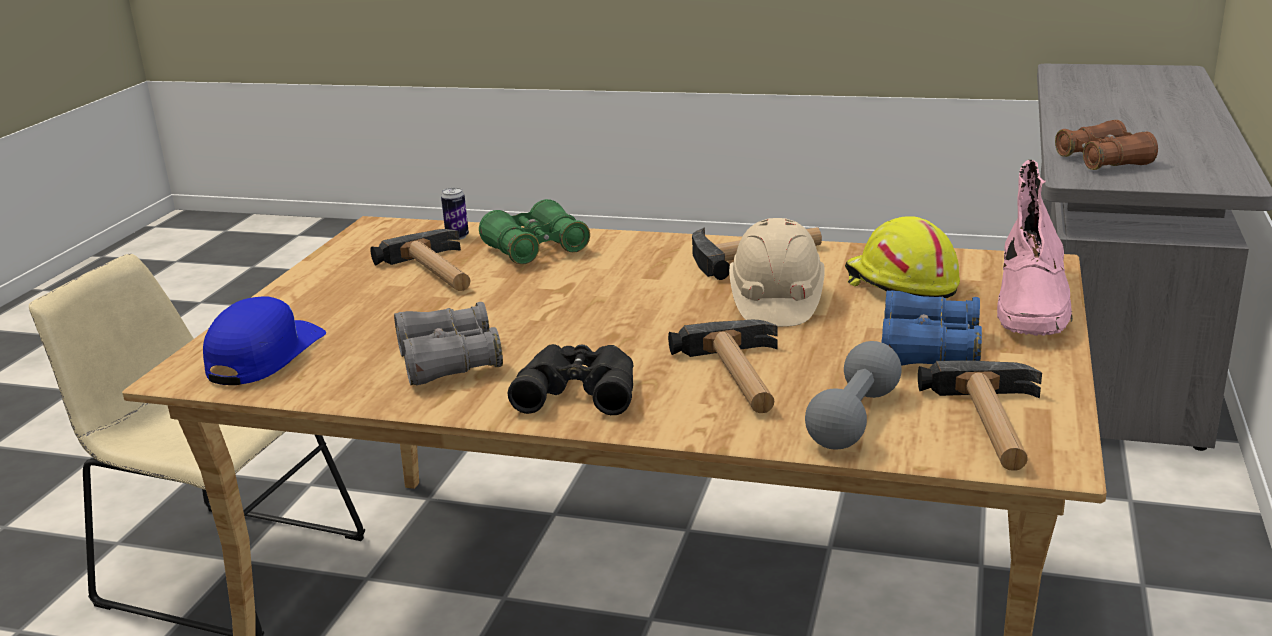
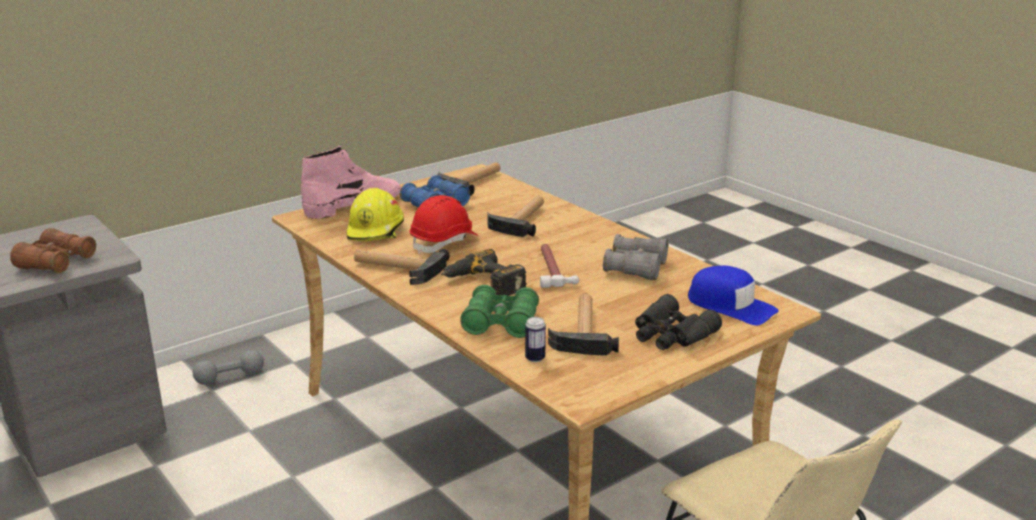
camera: 145 degrees left, 0 degrees up
blue cap [203,296,326,385] -> blue cap turned 105 degrees counterclockwise [688,266,779,326]
black binoculars [508,344,633,415] -> black binoculars moved to [635,294,722,350]
beige hard hat [729,218,825,327] -> red hard hat [409,195,478,255]
grey dumbbell [805,341,901,450] -> grey dumbbell moved to [193,350,264,385]
none -> power drill [441,249,527,296]
none -> hammer [540,244,579,288]

